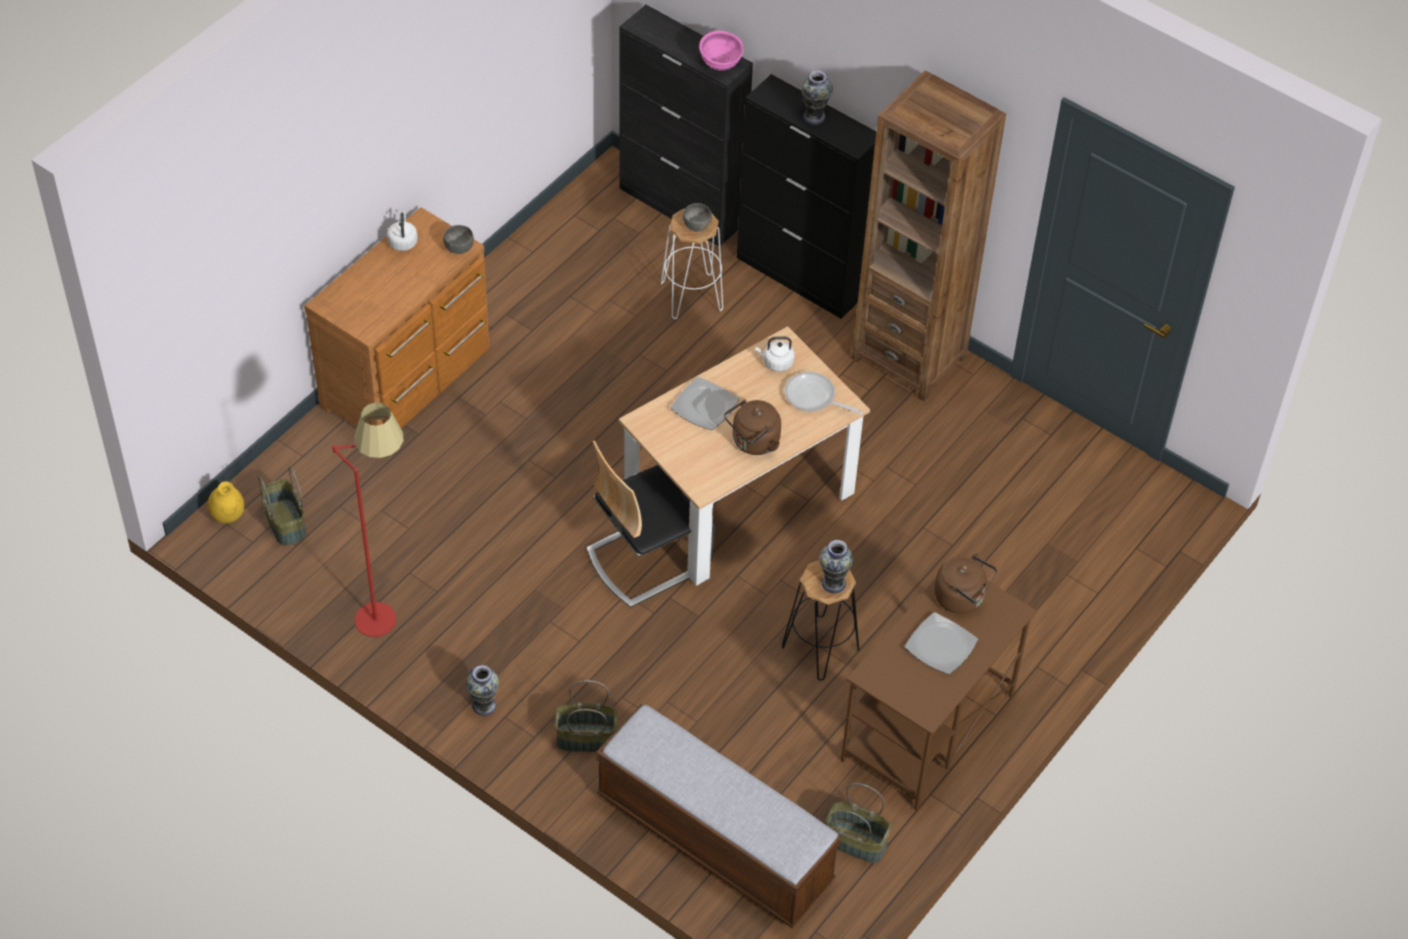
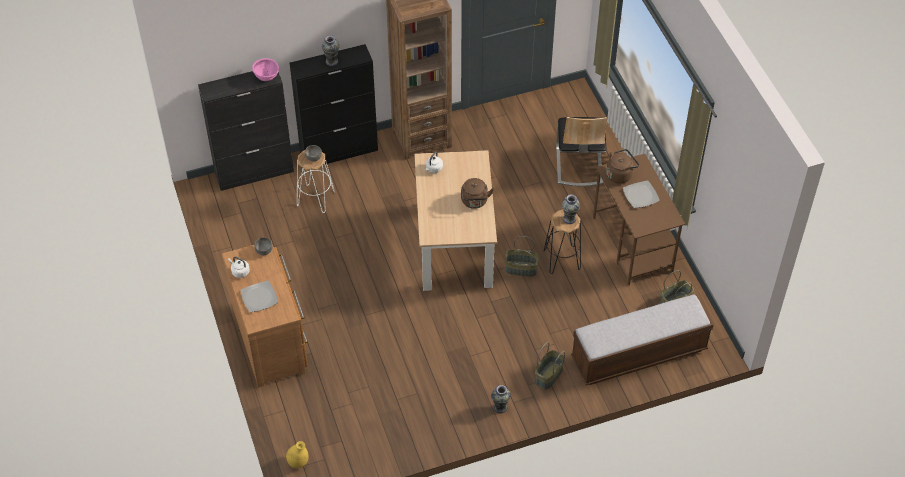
camera: 55 degrees left, 0 degrees up
basket [258,467,306,546] -> basket moved to [505,236,539,277]
red floor lamp [332,403,404,637] -> none
chair [586,440,715,608] -> chair moved to [556,117,607,187]
plate [670,377,739,430] -> plate moved to [240,281,278,312]
frying pan [785,372,864,415] -> none

